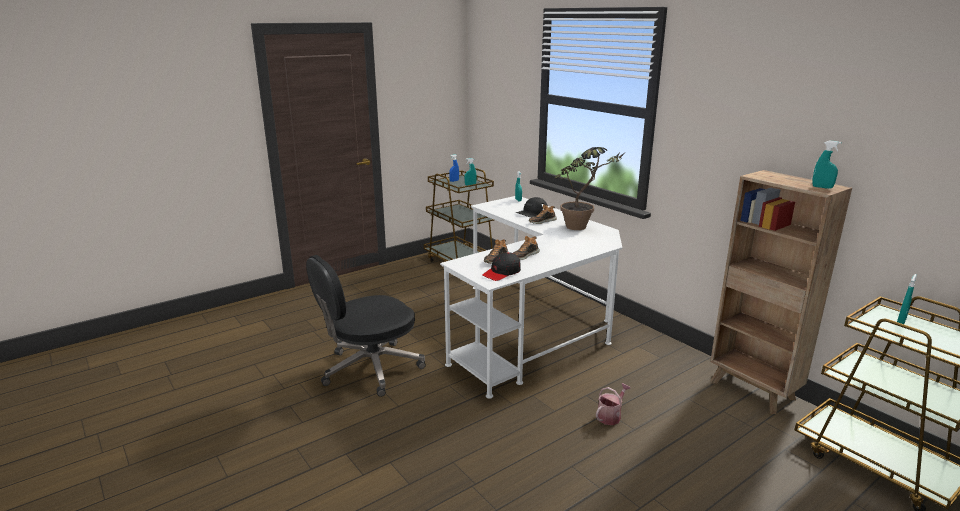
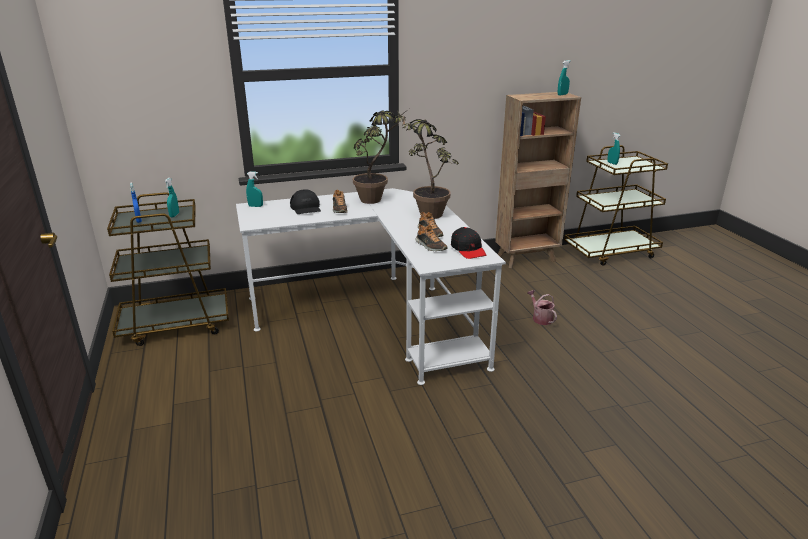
camera: 70 degrees left, 5 degrees up
black office chair [306,255,426,397] -> none
none -> potted plant [401,117,459,219]

